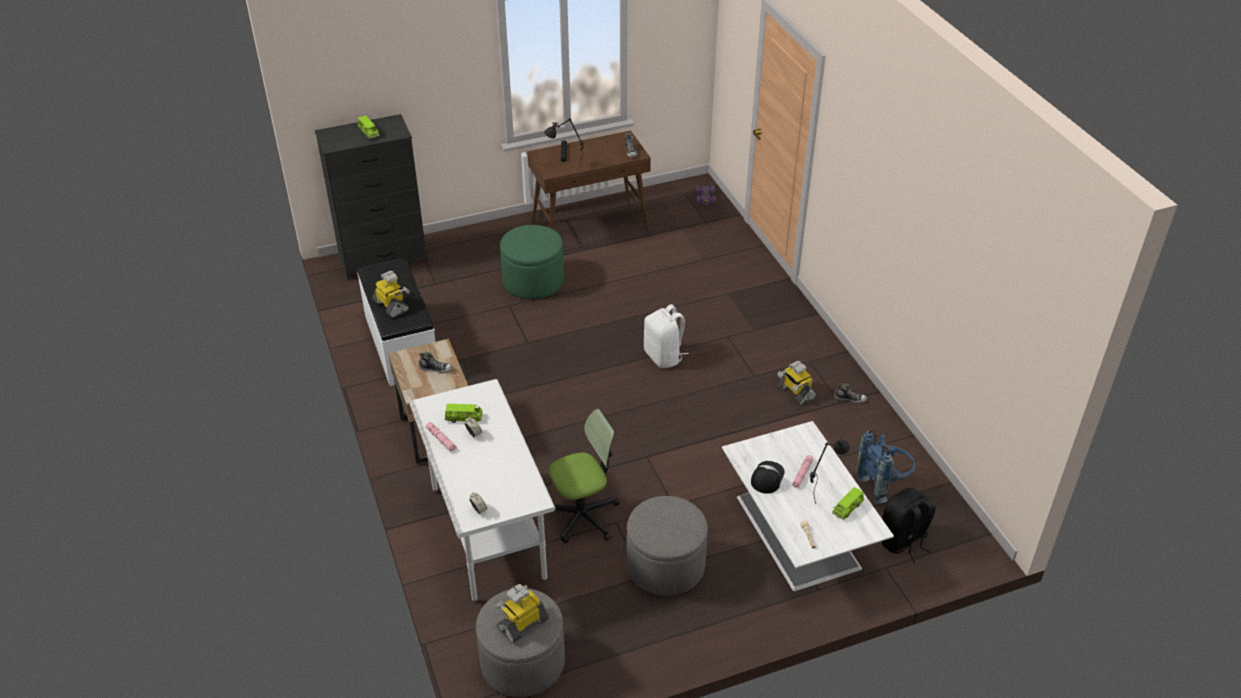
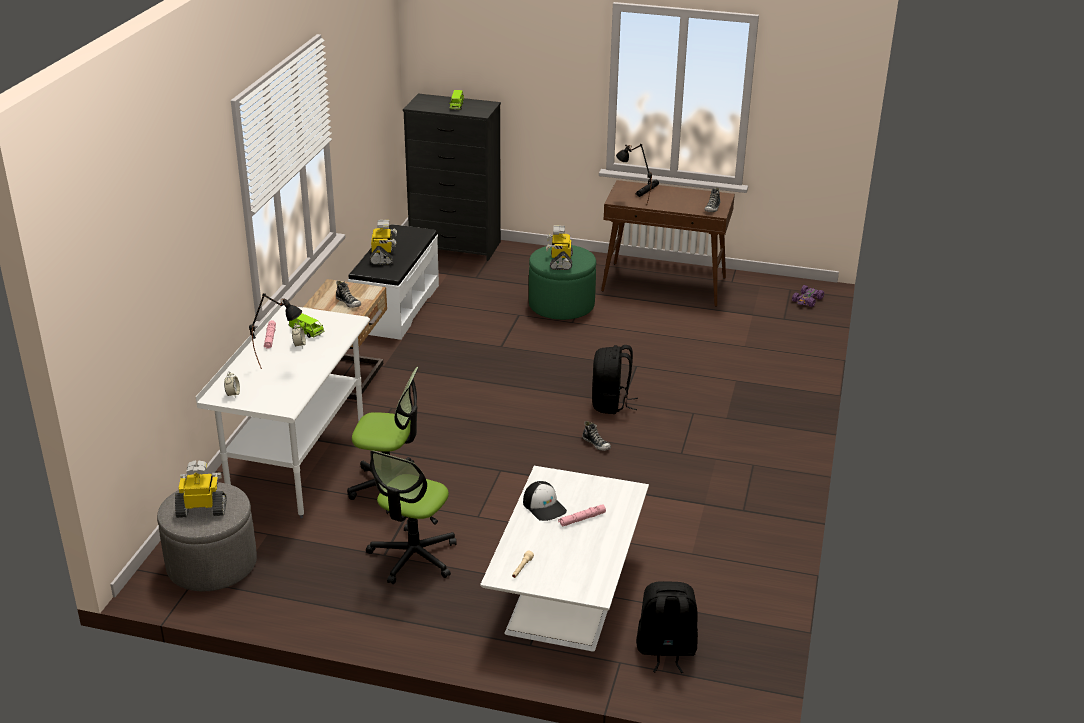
camera: 35 degrees right, 10 degrees down
grey ottoman [626,496,708,596] -> office chair [366,451,457,584]
white backpack [644,304,689,368] -> black backpack [592,345,638,414]
cap [751,461,785,494] -> cap turned 90 degrees clockwise [523,481,567,521]
toy robot [777,360,817,405] -> toy robot moved to [546,225,573,270]
black table lamp [810,437,850,504] -> black table lamp moved to [249,293,302,369]
green toy car [832,487,864,520] -> none
shoe [834,383,867,404] -> shoe moved to [582,421,611,451]
blue backpack [856,430,915,503] -> none

